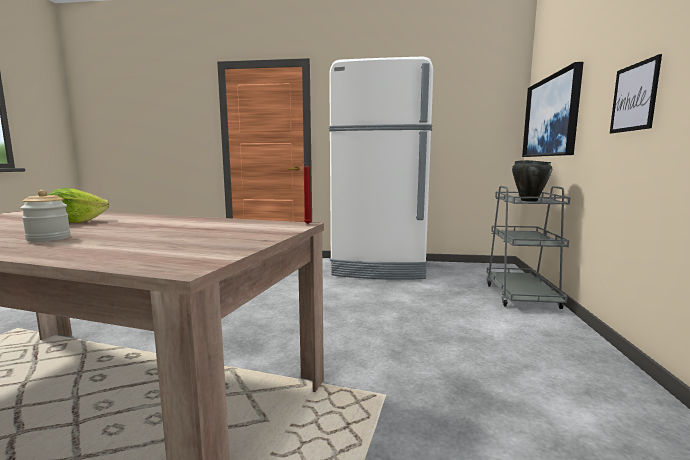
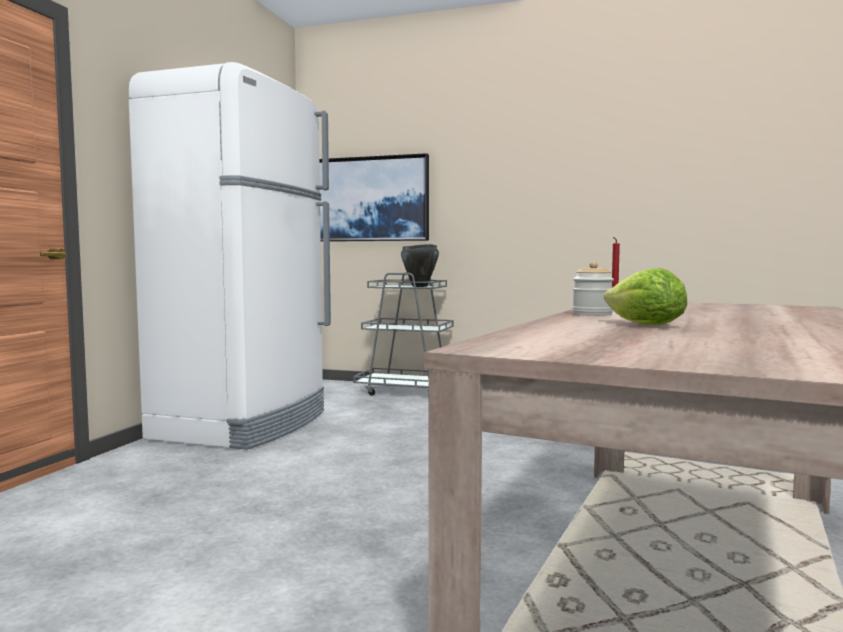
camera: 80 degrees left, 5 degrees down
jar [21,190,71,242] -> jar moved to [572,261,614,316]
picture [610,54,662,133] -> none

